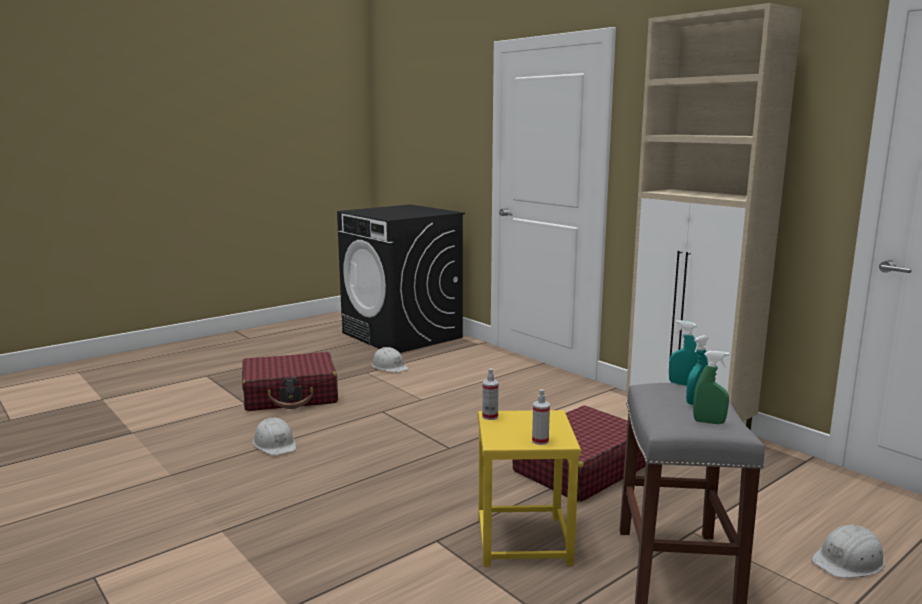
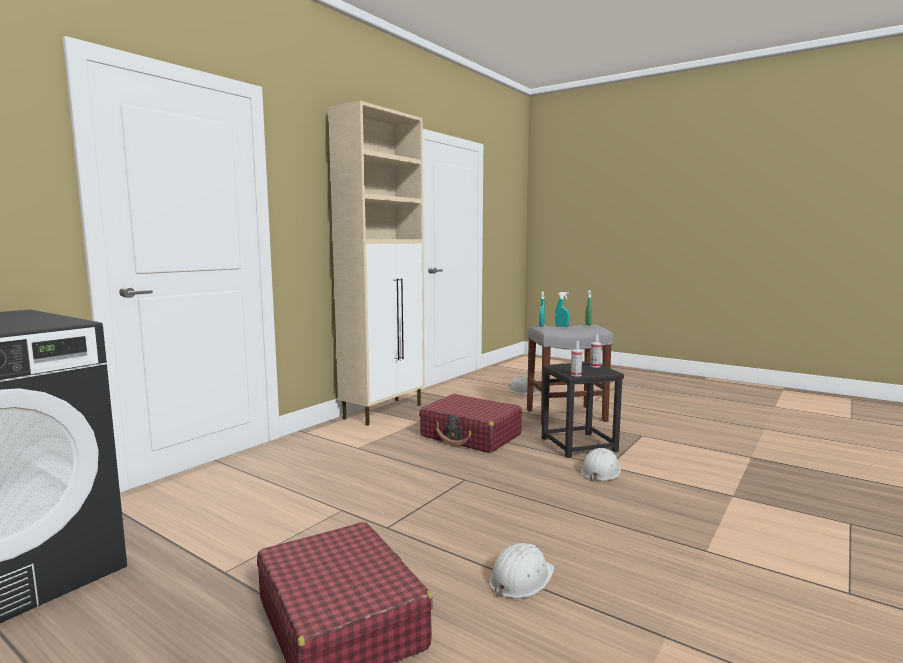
camera: 105 degrees left, 5 degrees down
white hard hat [371,347,409,373] -> white hard hat moved to [581,448,621,481]
yellow stool [478,410,581,567] -> black stool [542,362,624,458]

